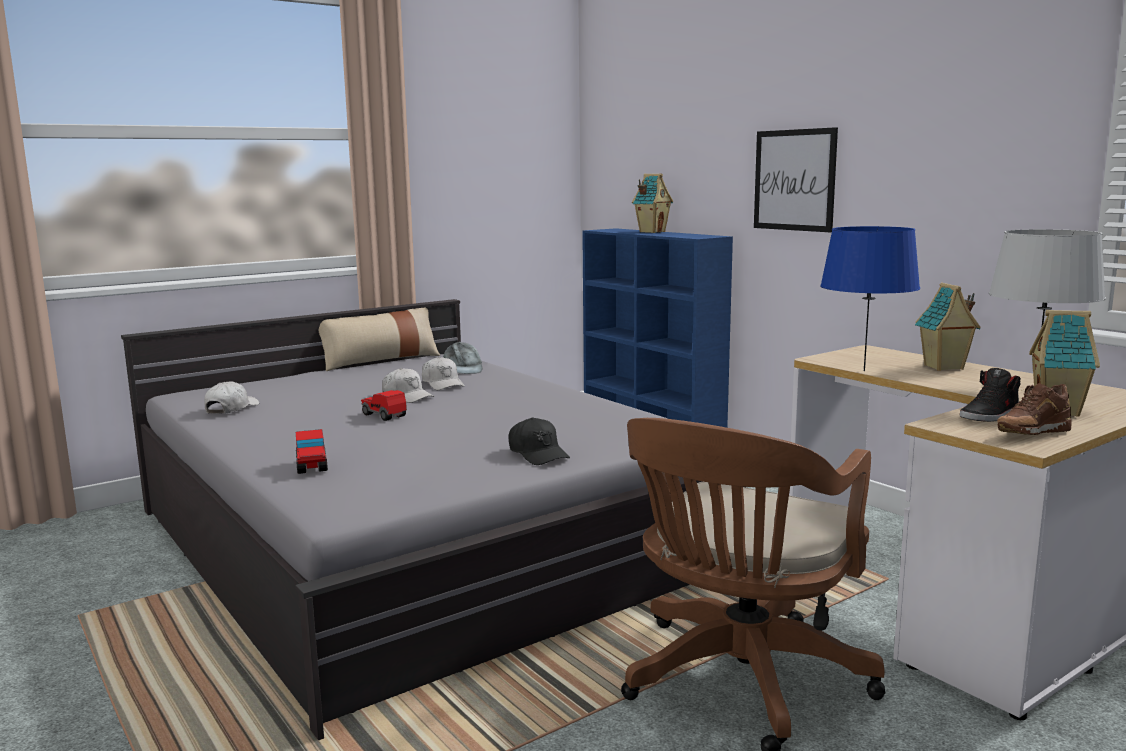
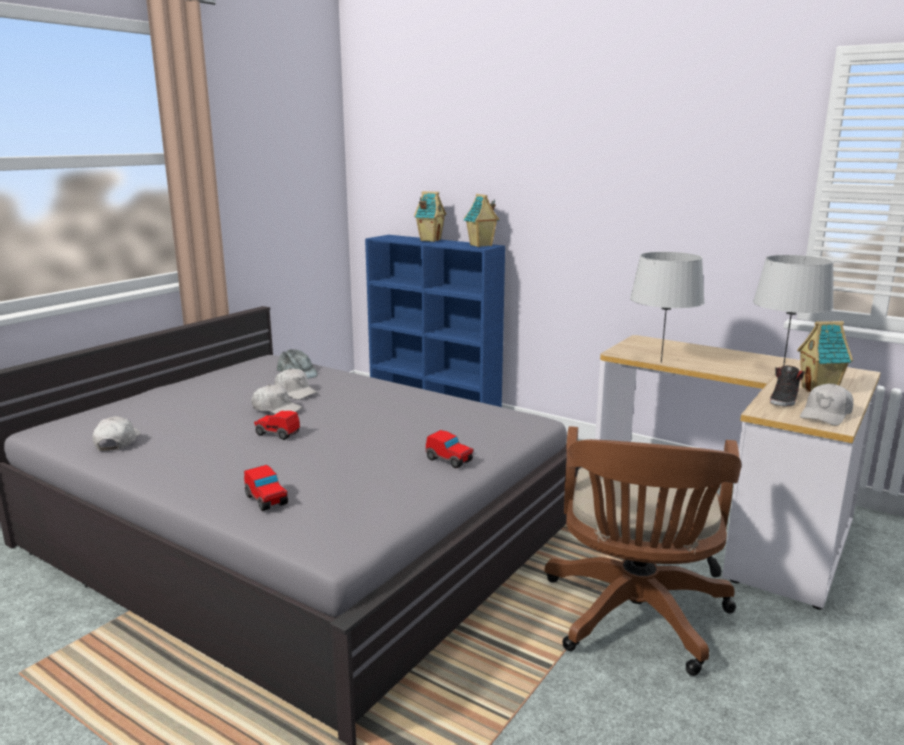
camera: 20 degrees left, 5 degrees up
beige pillow [319,307,440,371] -> none
black cap [509,417,570,465] -> toy car [426,430,474,468]
picture [754,127,838,232] -> none
blue table lamp [820,226,920,371] -> grey table lamp [630,252,705,363]
toy house [915,283,981,371] -> toy house moved to [464,194,499,247]
brown shoe [997,383,1072,435] -> white cap [800,384,853,426]

